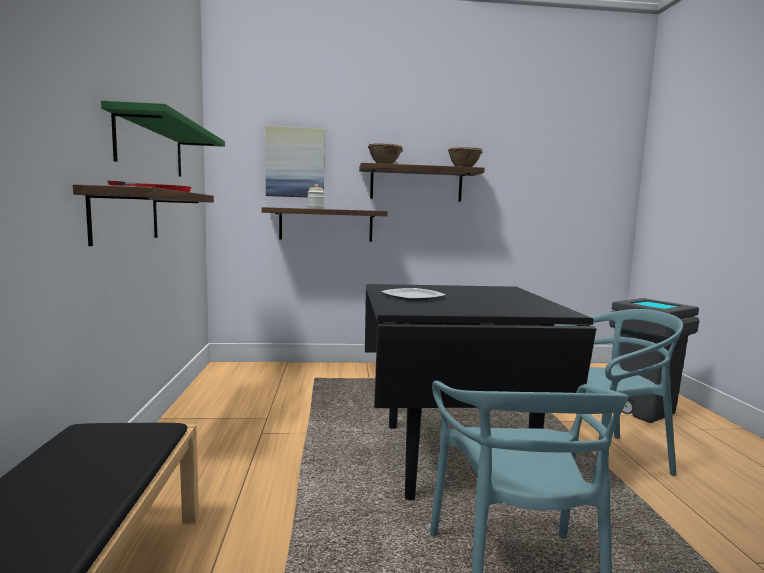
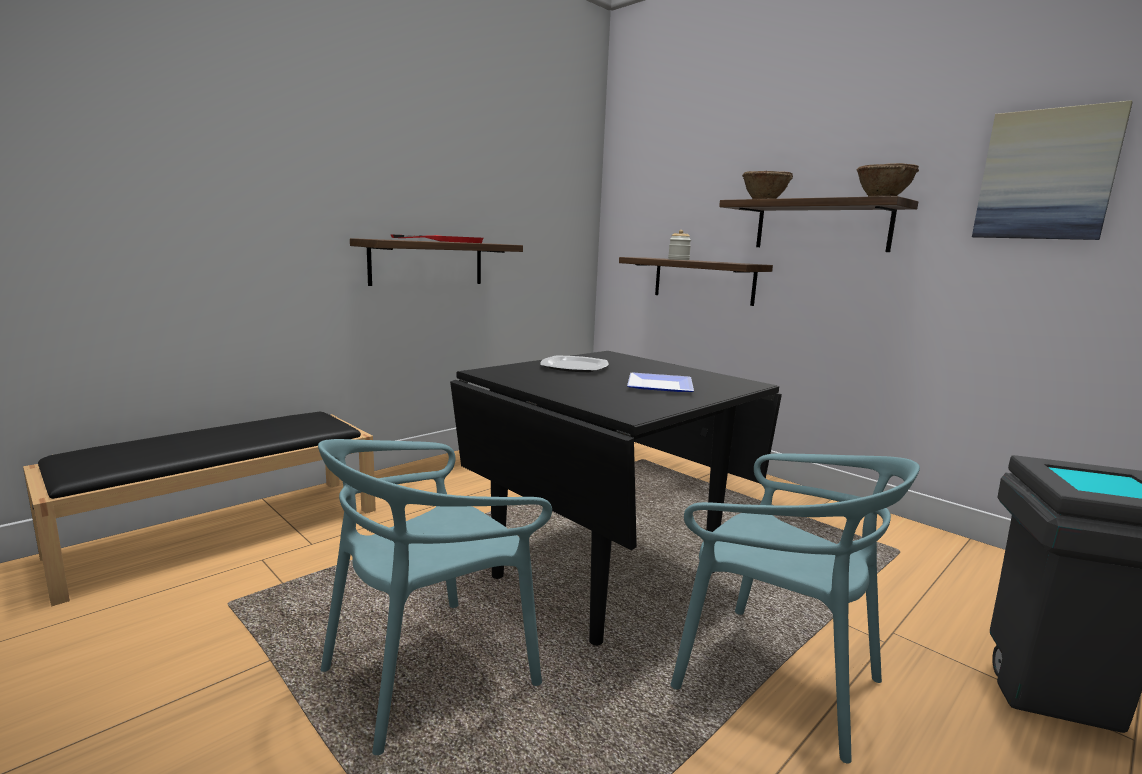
camera: 50 degrees right, 5 degrees up
green shelf [101,100,225,177] -> none
picture [265,126,325,197] -> picture moved to [972,100,1132,240]
none -> plate [627,372,694,392]

